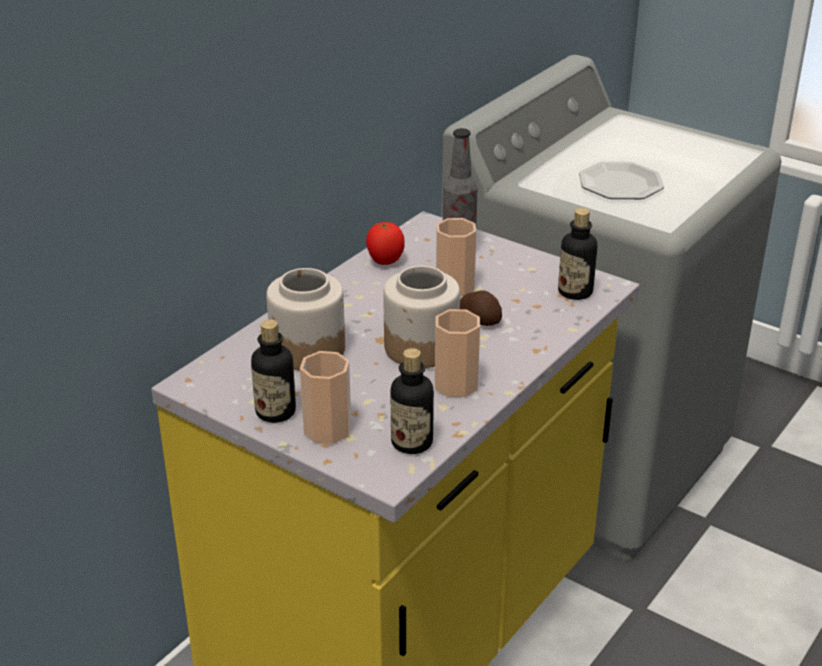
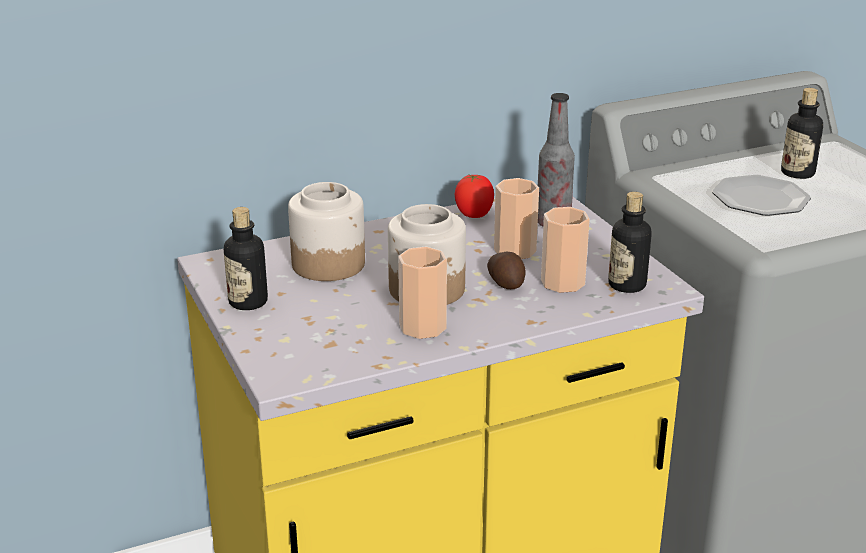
camera: 30 degrees right, 5 degrees down
cup [300,351,351,444] -> cup moved to [541,207,590,293]
bottle [390,348,434,454] -> bottle moved to [781,88,823,179]

